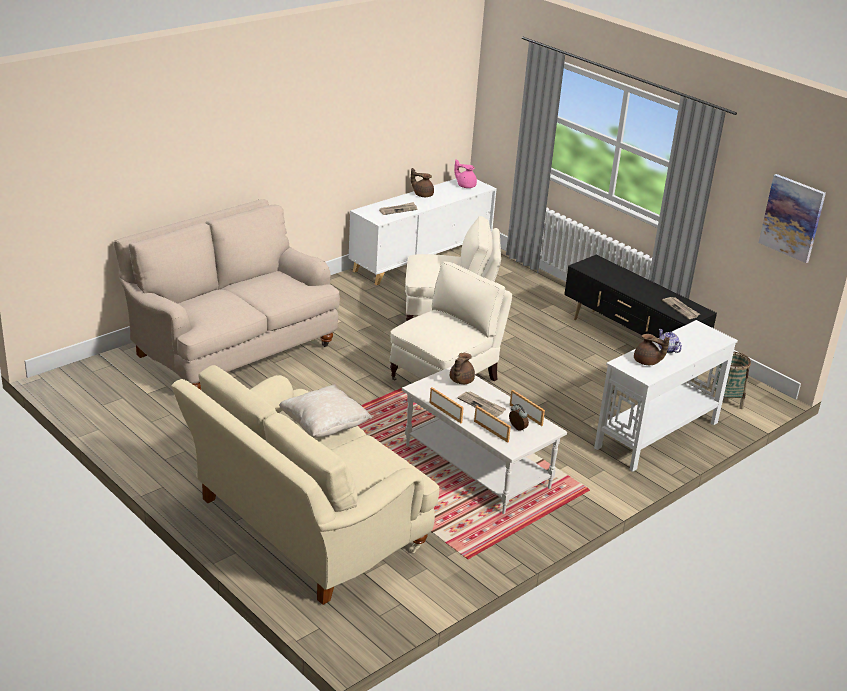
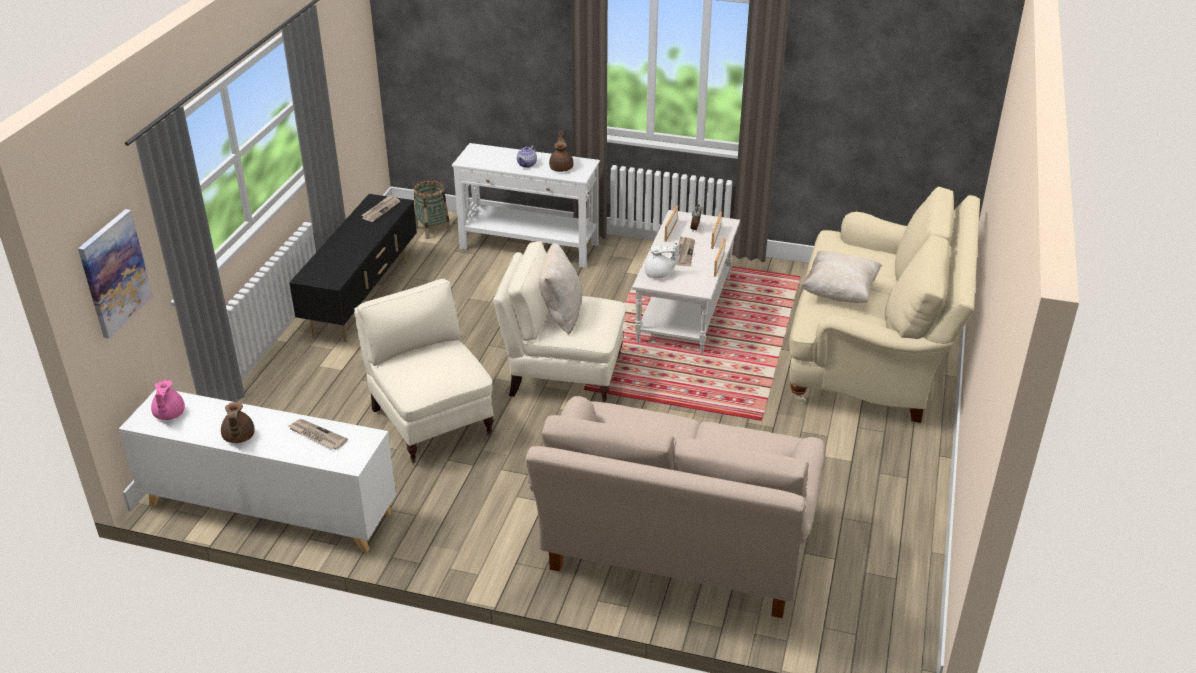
camera: 120 degrees left, 5 degrees up
brown teapot [450,353,475,384] -> white teapot [645,242,679,279]
picture [759,174,826,263] -> picture moved to [78,209,153,339]
none -> beige pillow [539,243,582,335]

